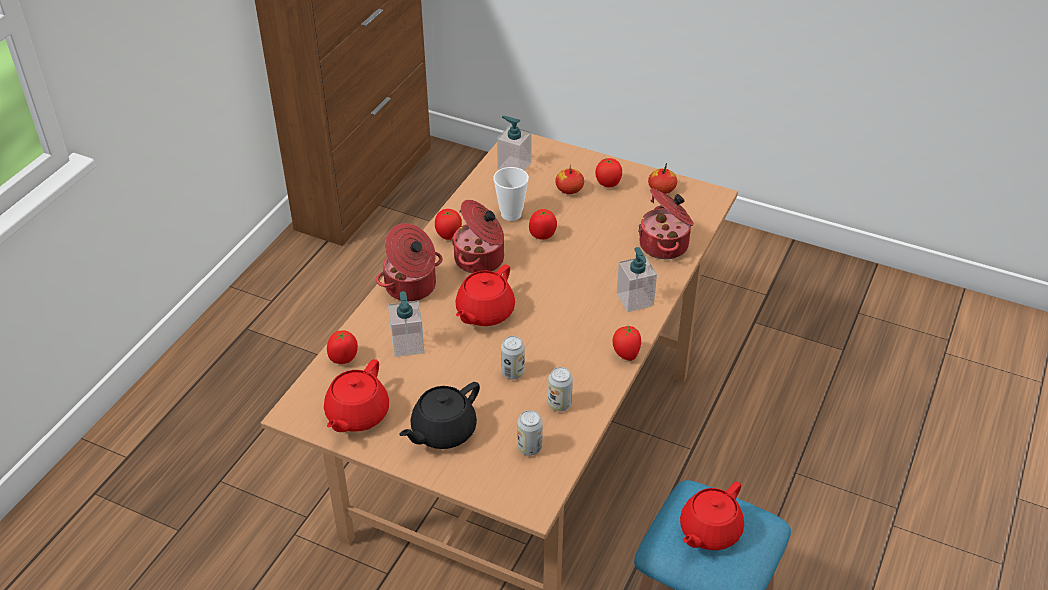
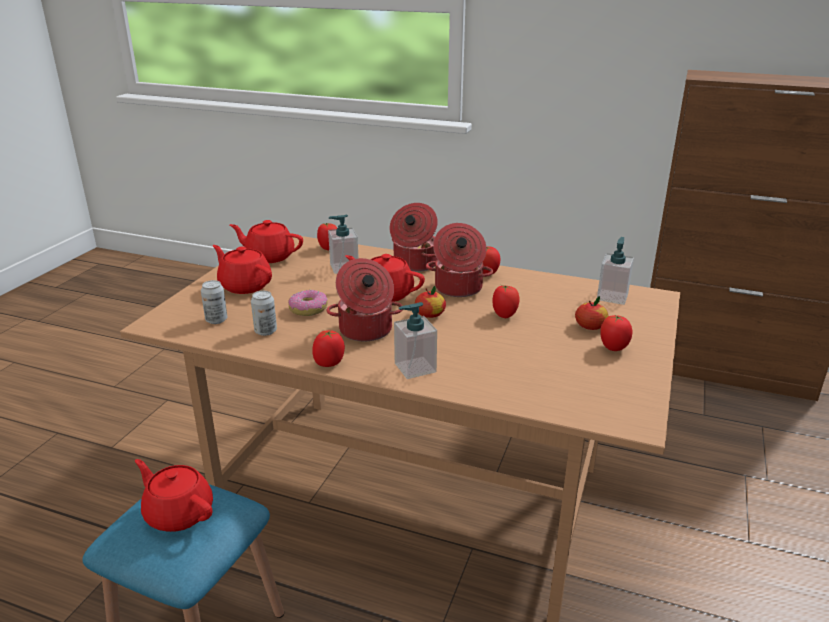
camera: 85 degrees right, 15 degrees down
black teapot [399,382,480,449] -> red teapot [213,245,272,294]
cup [493,167,529,221] -> none
can [501,336,525,379] -> donut [288,290,328,316]
cooking pot [638,188,694,259] -> cooking pot moved to [327,258,403,342]
apple [648,163,677,194] -> apple moved to [415,286,446,318]

